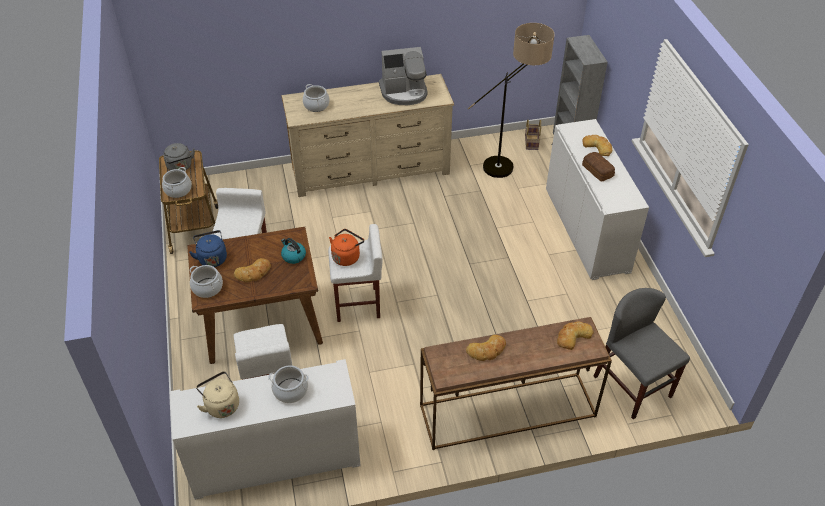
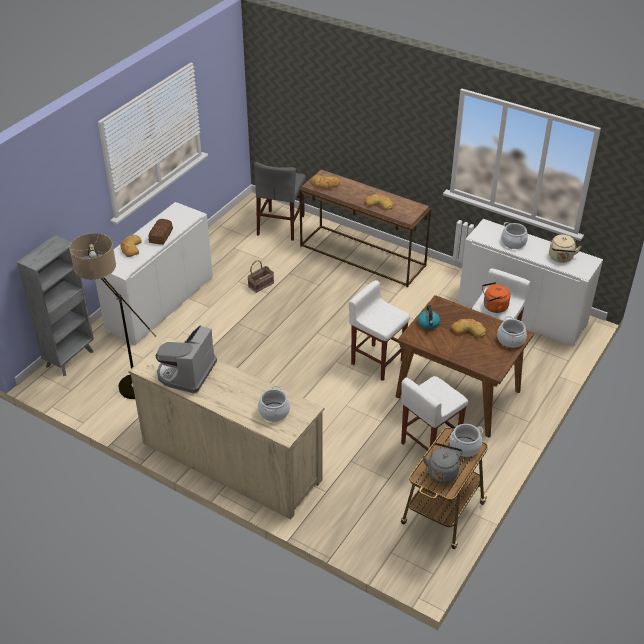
camera: 135 degrees left, 5 degrees down
blue kettle [189,230,227,267] -> none
orange kettle [329,229,364,266] -> orange kettle moved to [482,282,510,313]
coffee machine [379,47,427,105] -> coffee machine turned 105 degrees counterclockwise [156,325,217,394]
basket [525,120,541,150] -> basket moved to [247,260,274,293]

